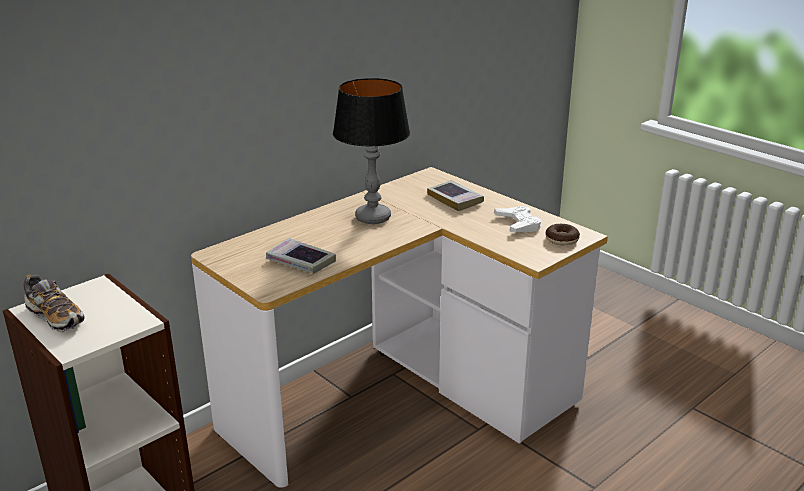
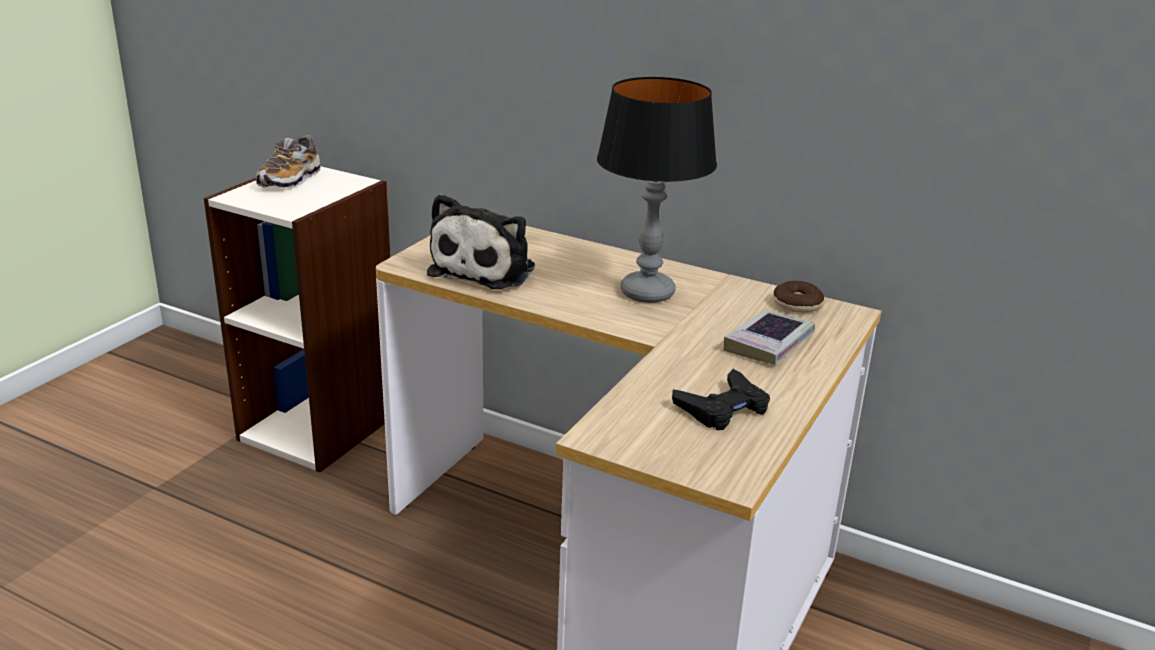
camera: 70 degrees right, 0 degrees up
book [266,238,336,274] -> plush toy [427,194,535,289]
white game controller [494,206,541,233] -> black game controller [672,369,770,430]
donut [546,224,580,245] -> donut moved to [774,281,824,313]

